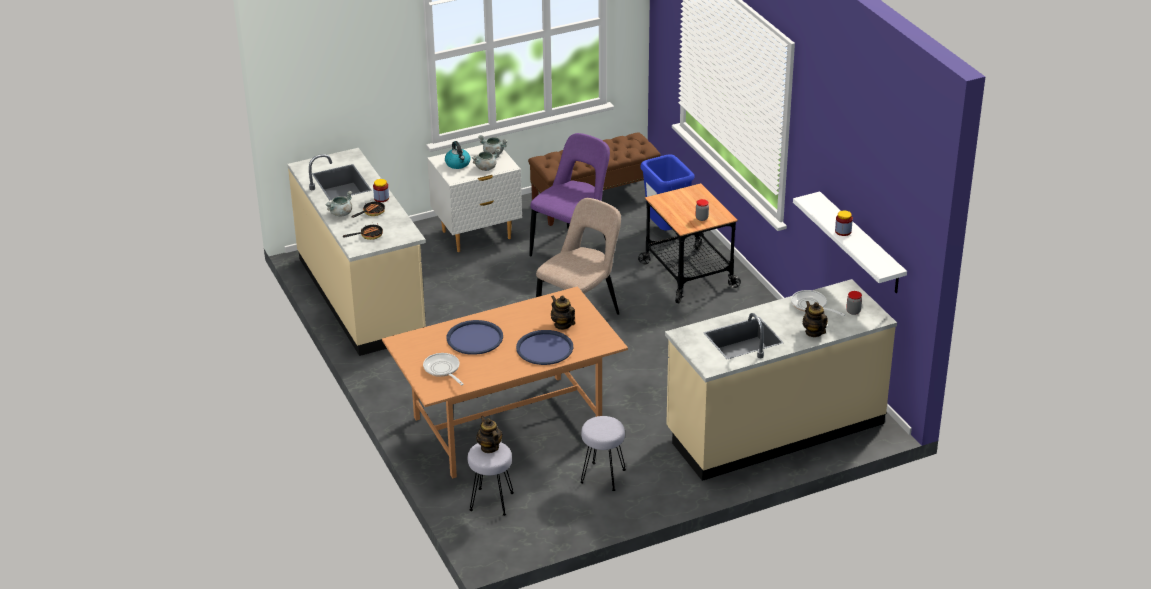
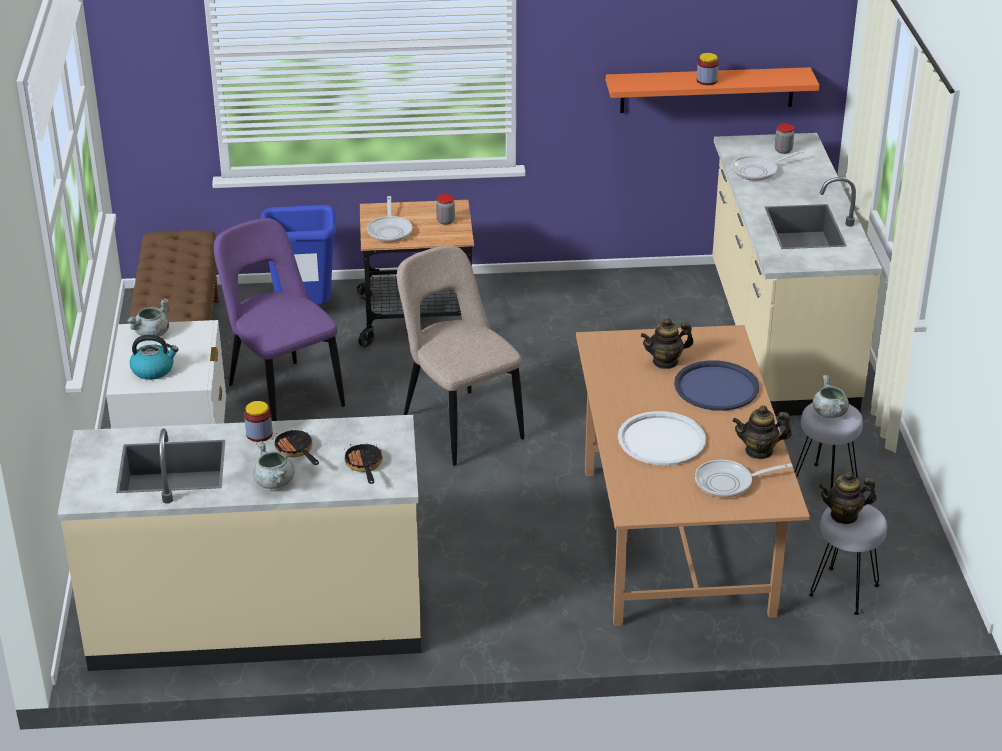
camera: 70 degrees left, 0 degrees up
blue tray [447,320,503,355] -> white tray [618,411,706,466]
grey cooking pot [472,149,501,171] -> grey cooking pot moved to [813,375,849,418]
white shelf [793,191,907,293] -> orange shelf [606,67,819,113]
teapot [802,301,828,337] -> teapot moved to [732,406,792,459]
none -> frying pan [367,196,413,242]

